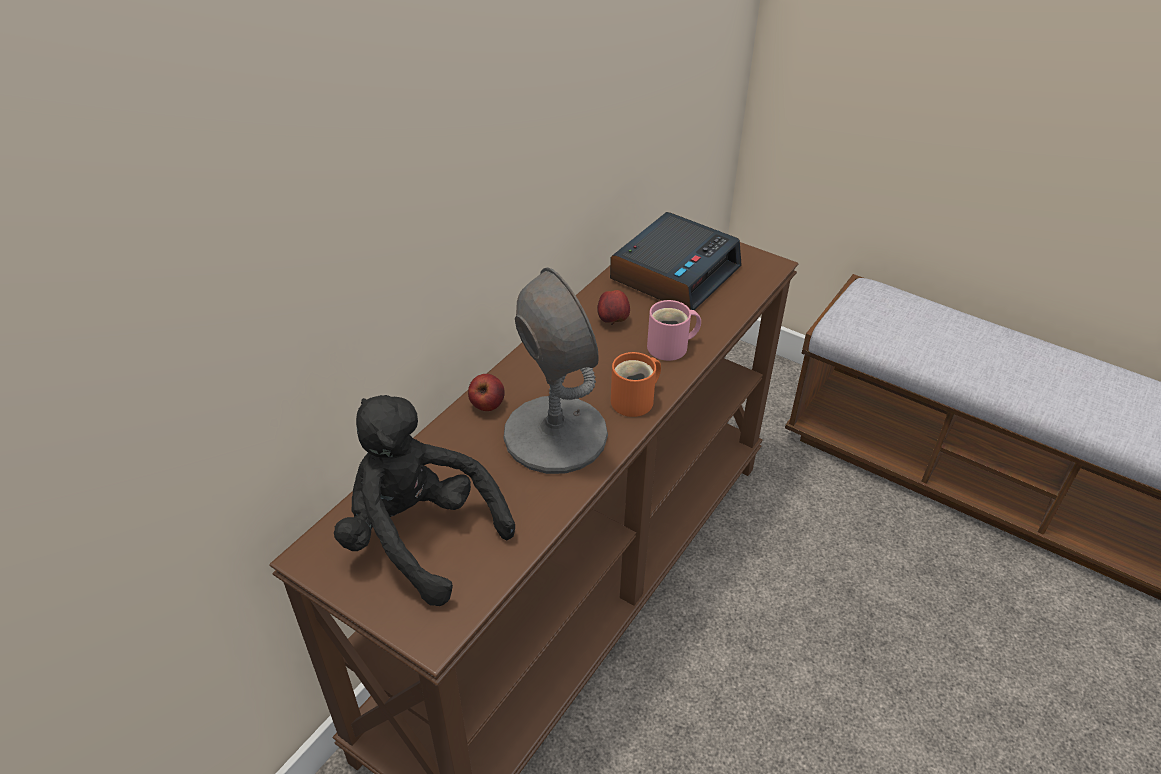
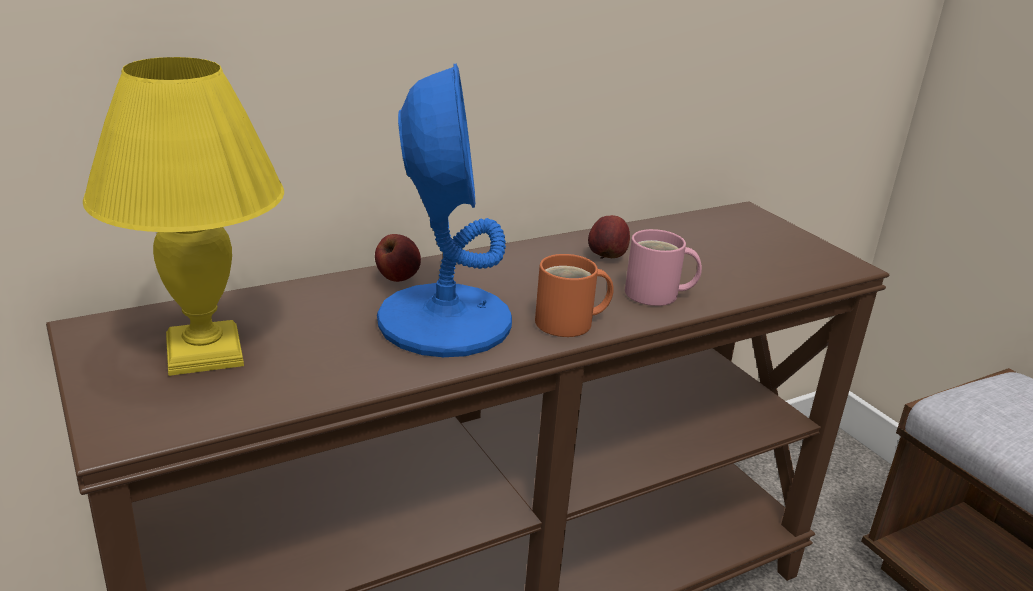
camera: 25 degrees right, 15 degrees down
black plush toy [334,395,515,606] -> yellow table lamp [83,57,284,376]
grey table lamp [503,267,608,474] -> blue table lamp [377,64,512,357]
alarm clock [610,212,742,310] -> none

